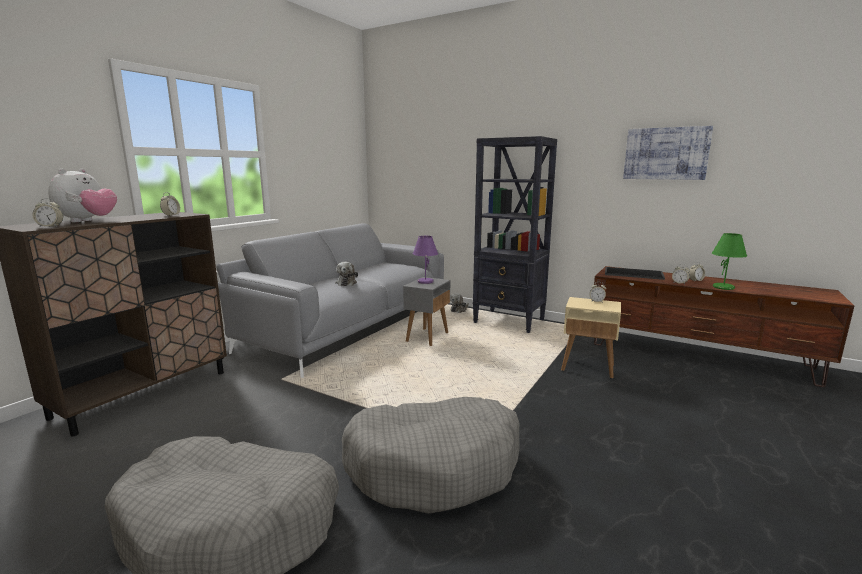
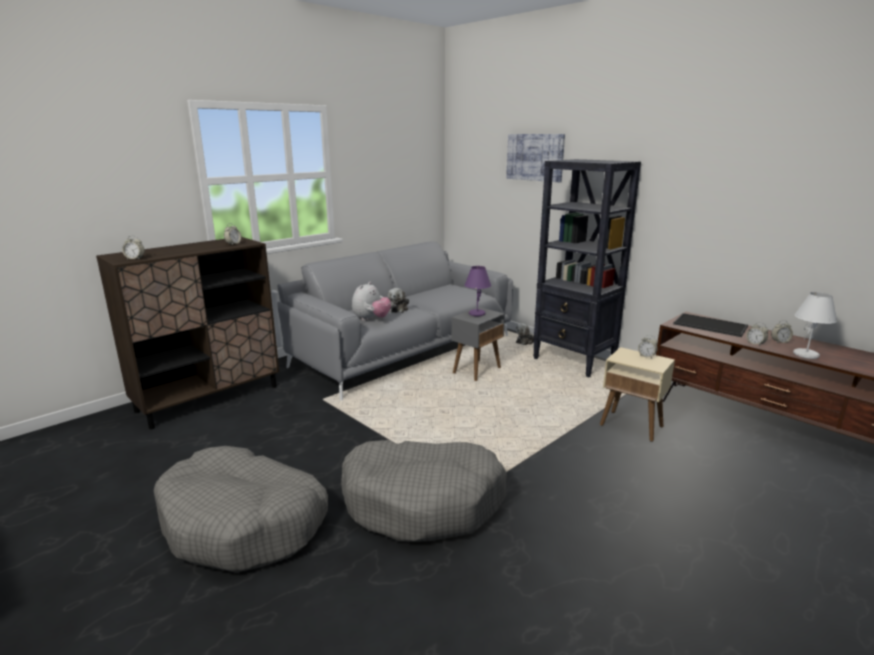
camera: 15 degrees right, 5 degrees up
plush toy [48,169,117,222] -> plush toy moved to [352,282,391,321]
picture [623,126,713,180] -> picture moved to [506,134,565,182]
green table lamp [712,233,747,290] -> white table lamp [793,292,837,359]

